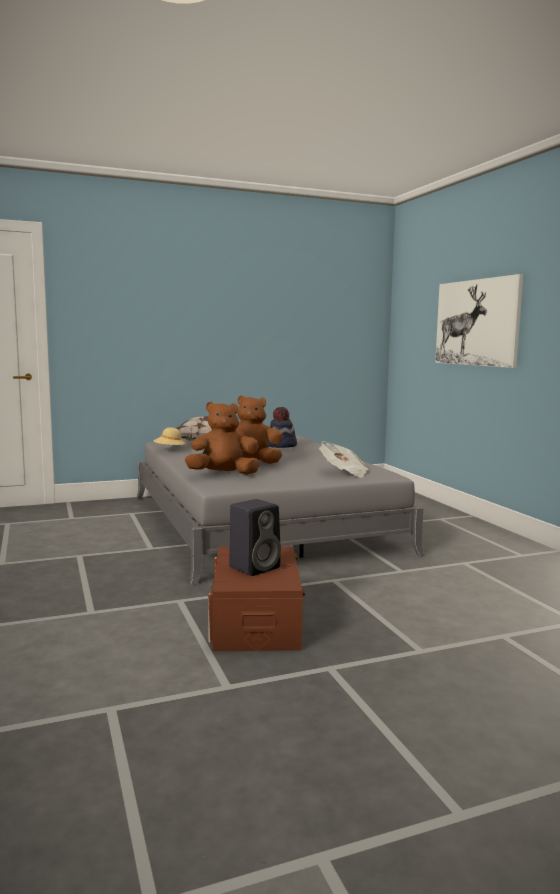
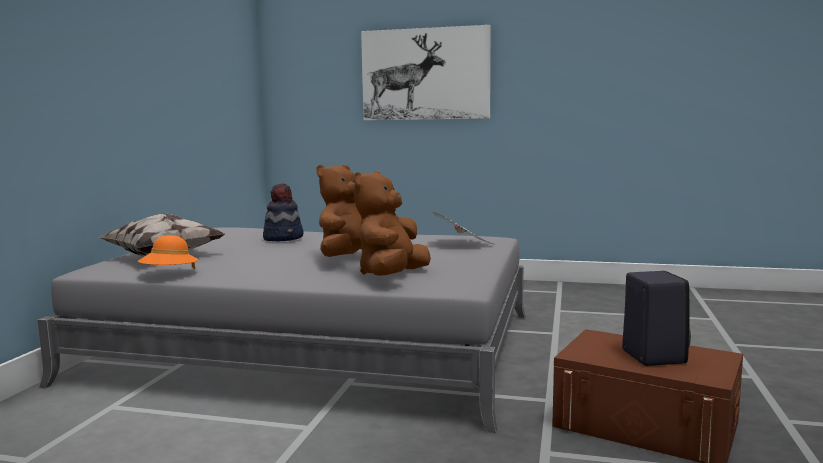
camera: 55 degrees left, 0 degrees up
beige hat [154,427,187,450] -> orange hat [138,235,199,269]

